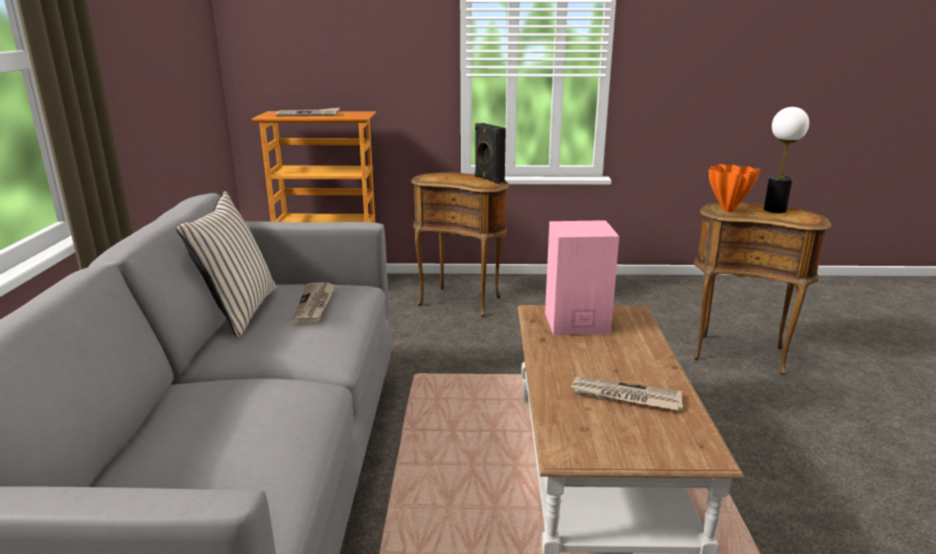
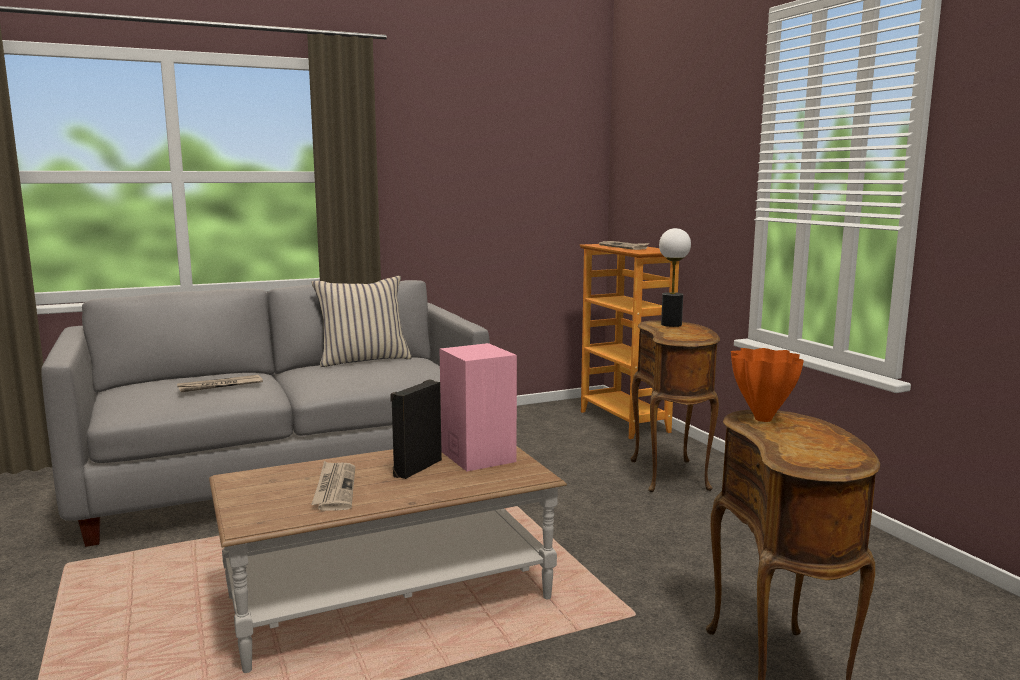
camera: 65 degrees right, 10 degrees down
newspaper [292,283,336,323] -> newspaper moved to [177,375,263,392]
black speaker [475,123,506,184] -> black speaker moved to [390,379,442,479]
table lamp [764,107,809,213] -> table lamp moved to [659,228,691,327]

